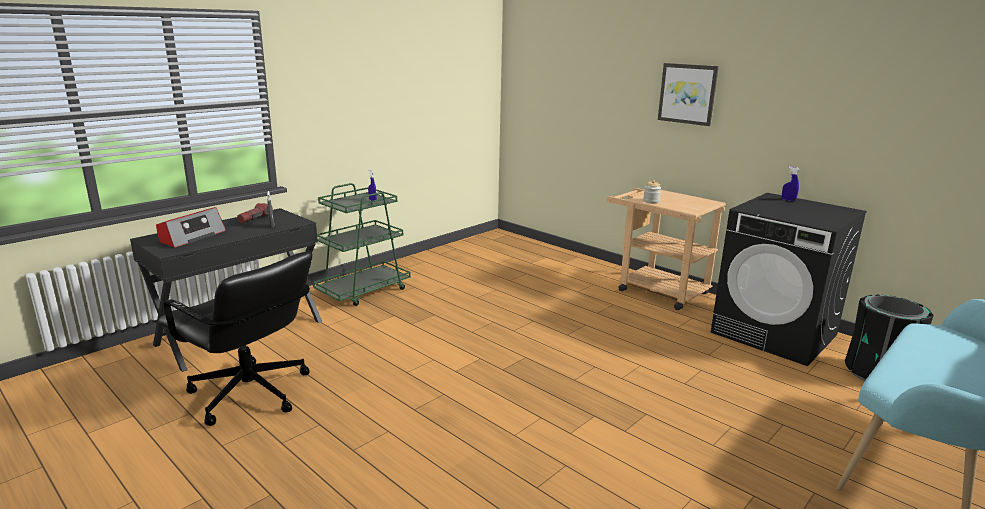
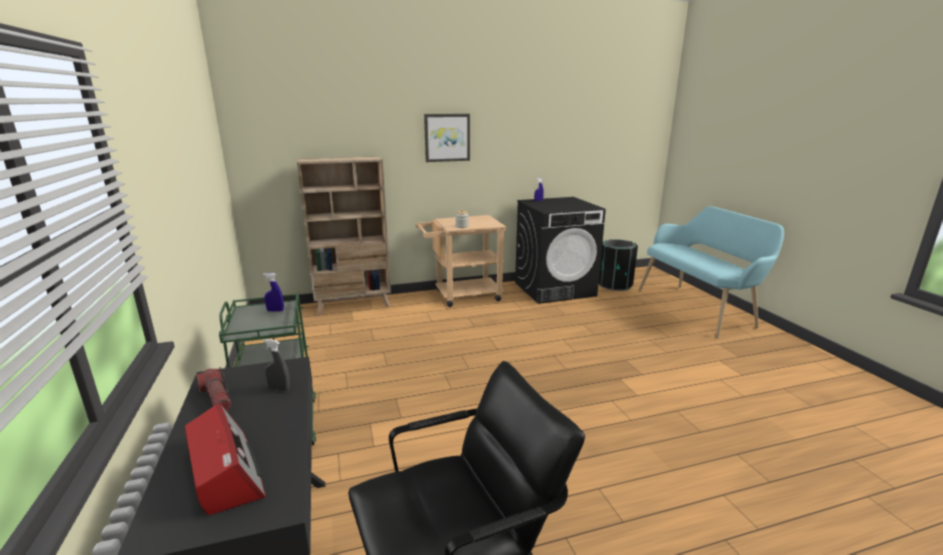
camera: 60 degrees left, 0 degrees up
none -> beige bookcase [297,156,391,315]

